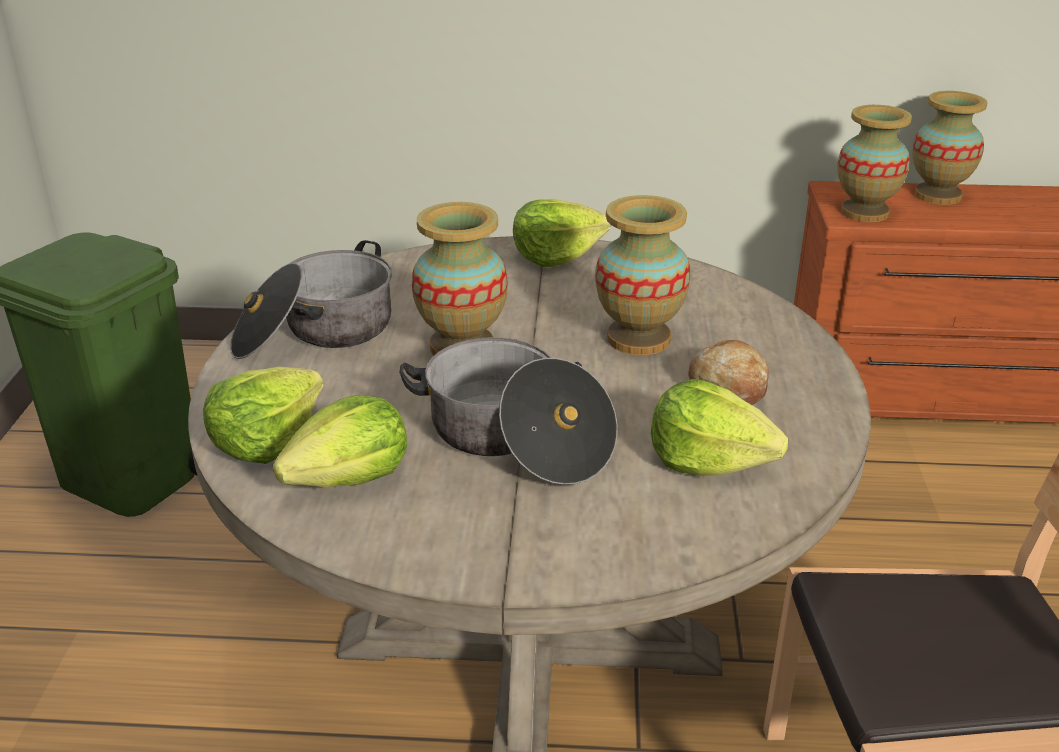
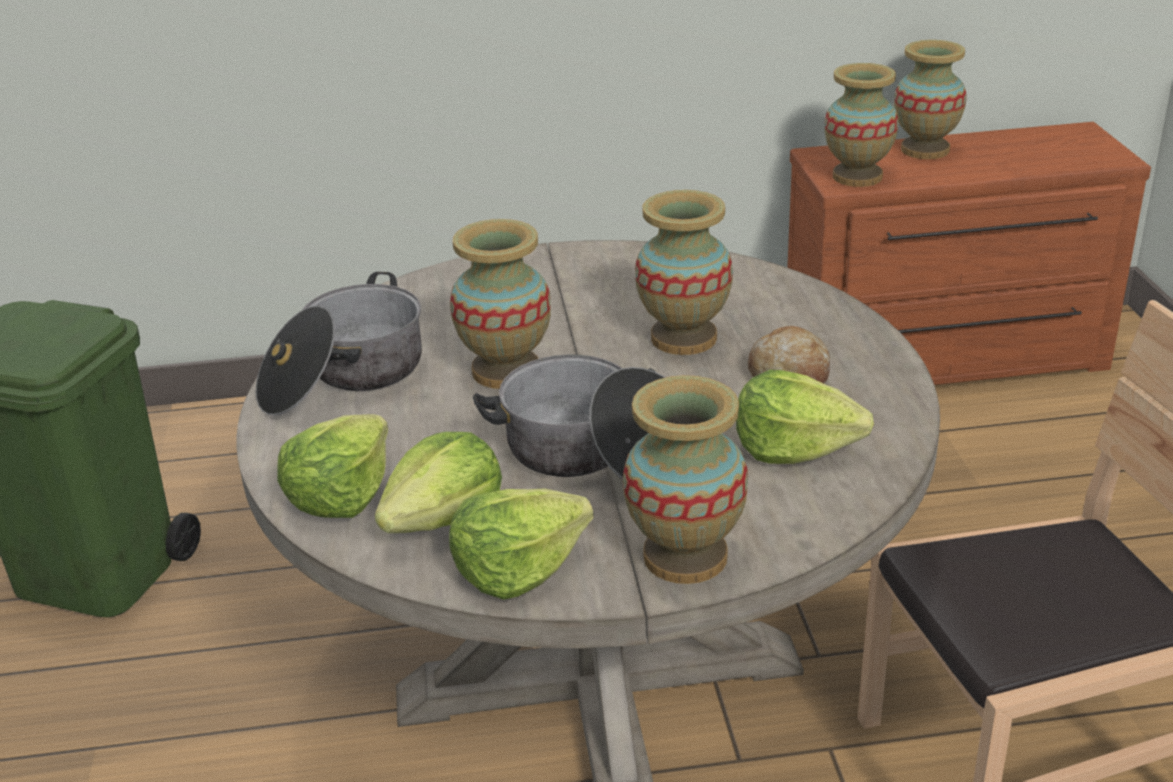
camera: 10 degrees left, 0 degrees up
lettuce [513,199,610,267] -> lettuce moved to [449,488,594,599]
none -> vase [623,375,748,584]

